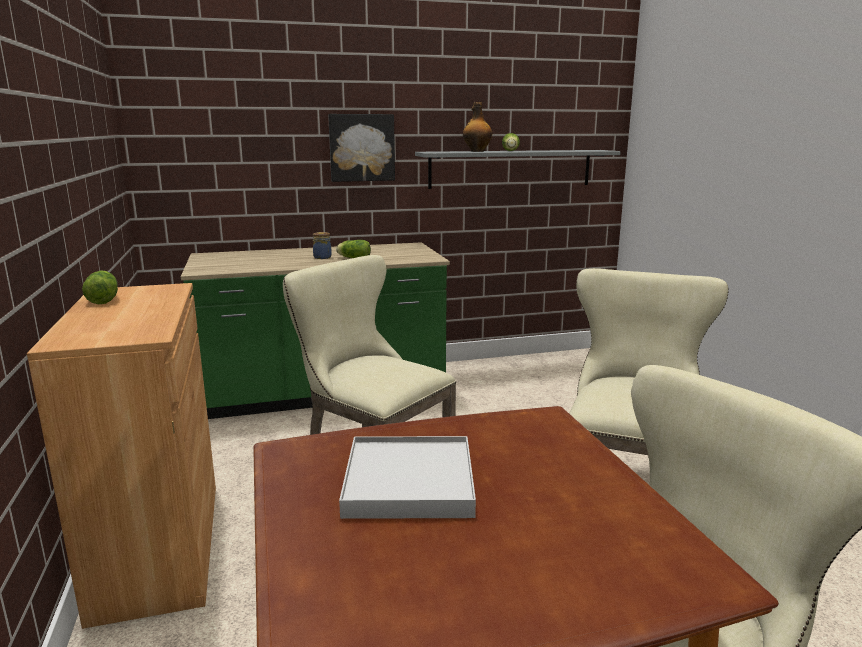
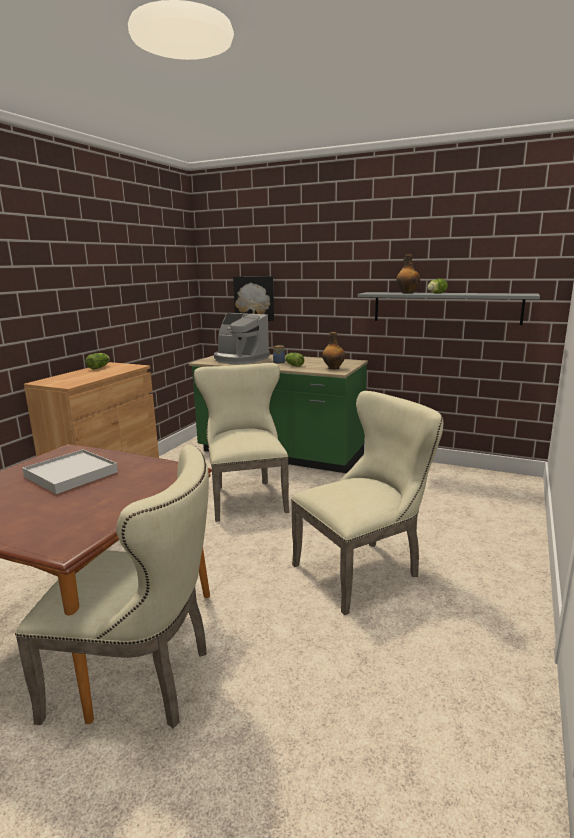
camera: 40 degrees right, 0 degrees up
picture [328,114,395,182] -> picture moved to [233,276,274,321]
none -> coffee machine [214,313,270,364]
none -> bottle [322,332,345,369]

